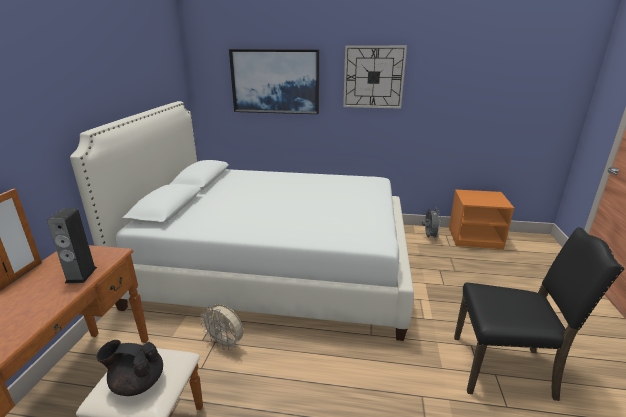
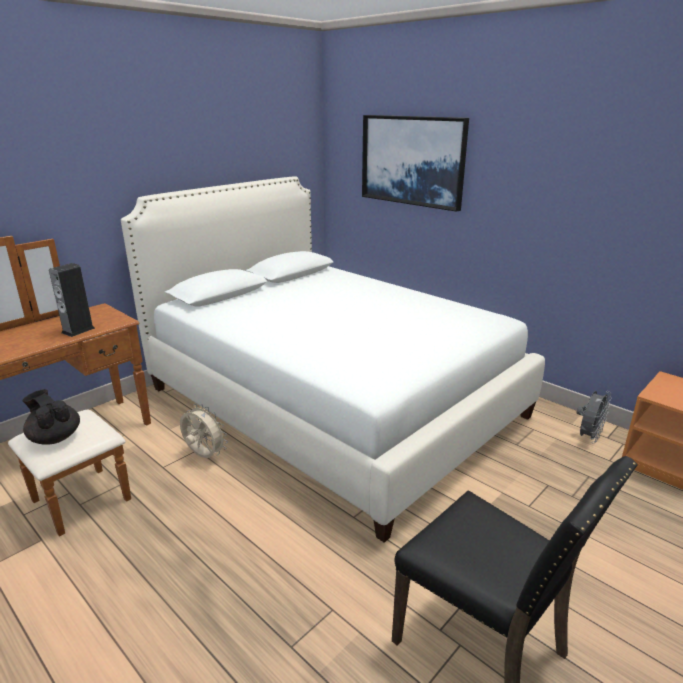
camera: 35 degrees right, 0 degrees up
beige fan [200,304,244,351] -> beige fan turned 150 degrees clockwise [180,404,228,458]
wall clock [343,45,407,109] -> none

